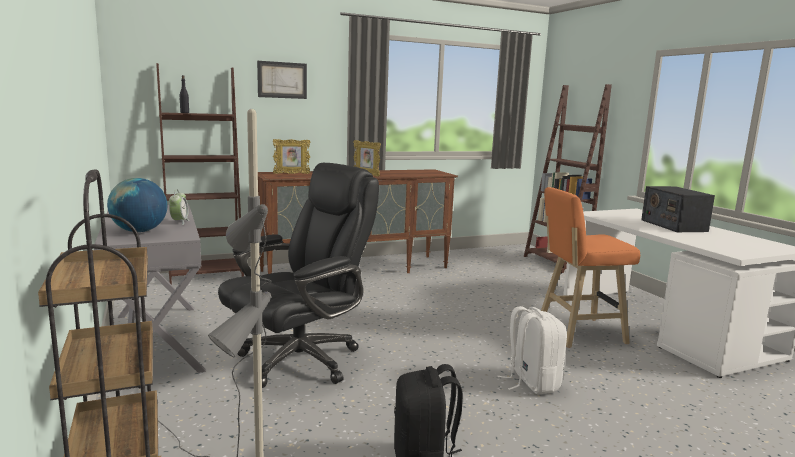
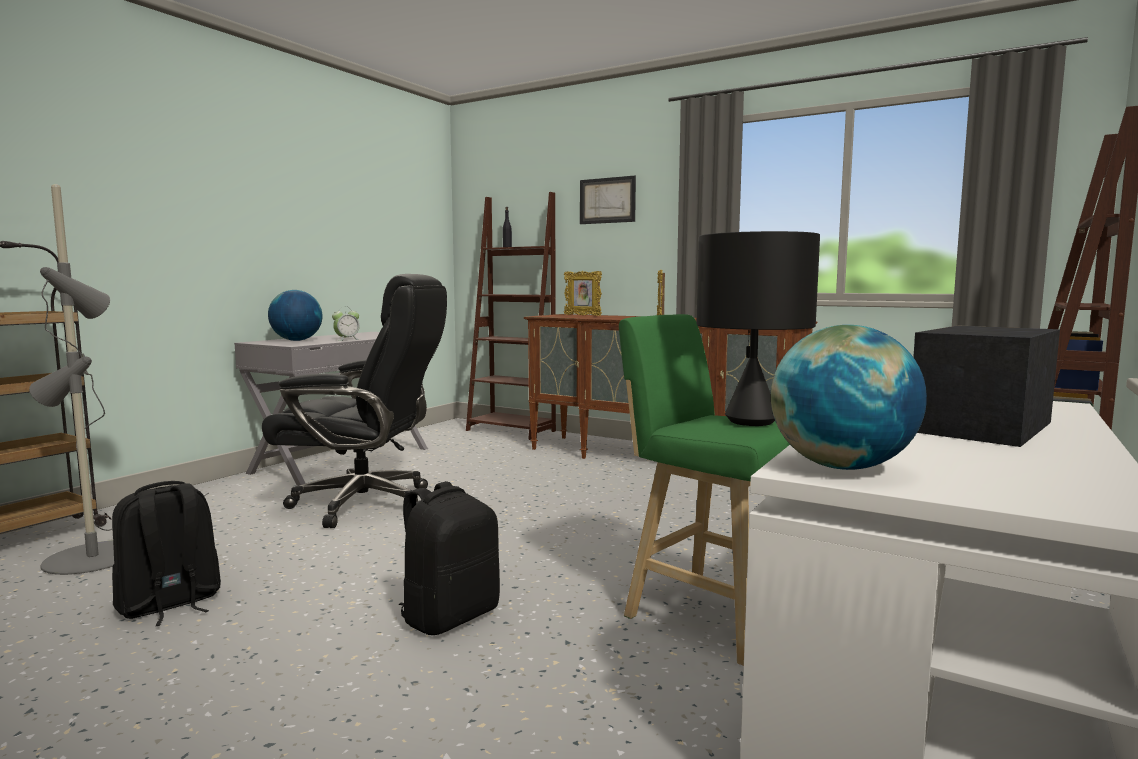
camera: 55 degrees right, 5 degrees down
white backpack [498,306,567,395] -> black backpack [399,481,500,635]
orange stool [541,187,640,348] -> green stool [619,314,790,666]
none -> black table lamp [697,231,820,426]
none -> globe [771,325,927,470]

